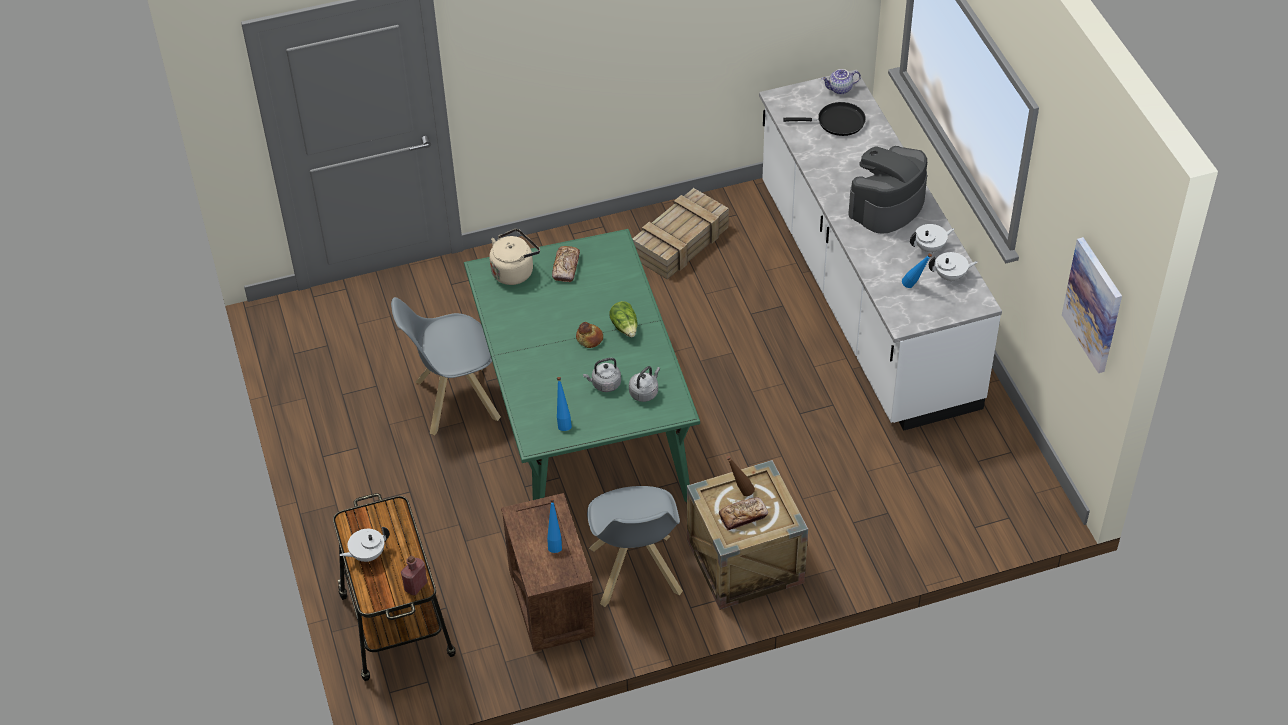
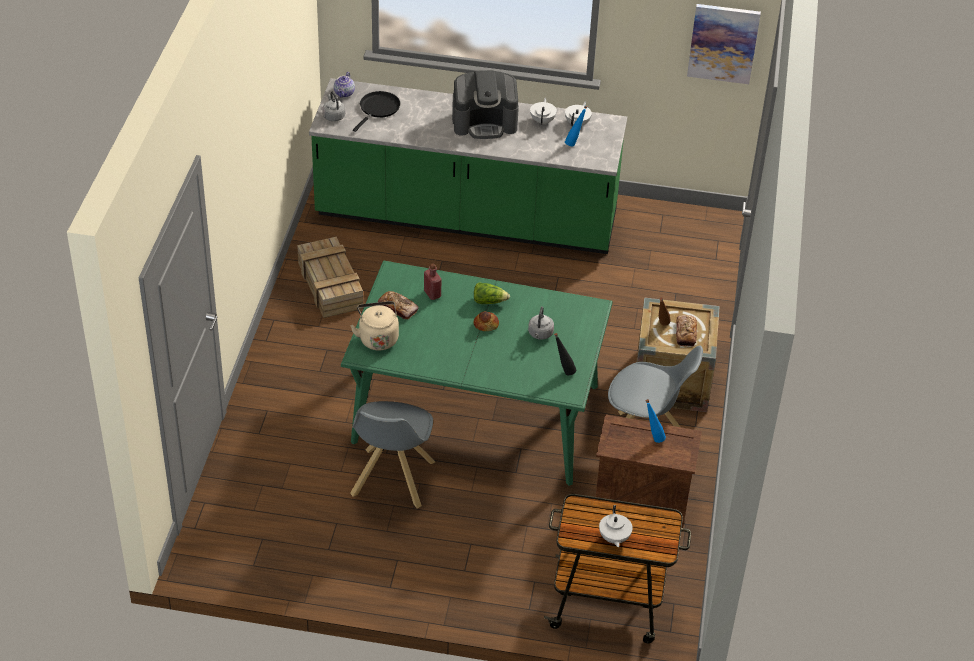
camera: 65 degrees left, 5 degrees down
red bottle [401,556,427,595] -> red bottle moved to [424,264,442,300]
blue bottle [557,377,572,431] -> black bottle [554,333,576,375]
grey kettle [629,366,660,402] -> grey kettle moved to [322,92,345,122]
white counter [759,70,1002,431] -> green counter [309,78,627,254]
coffee machine [848,146,927,233] -> coffee machine turned 75 degrees counterclockwise [452,70,519,139]

